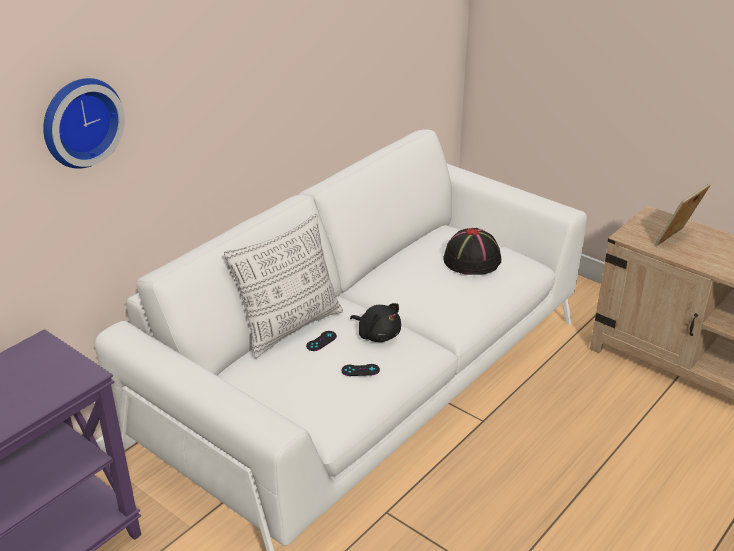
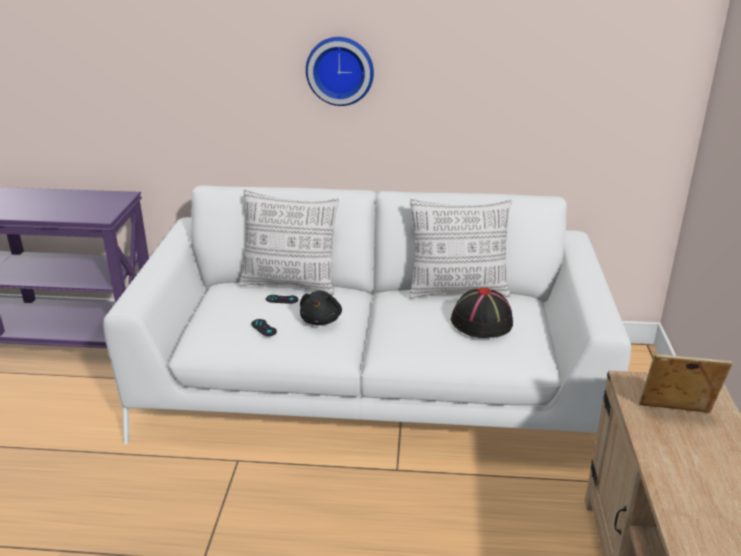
camera: 55 degrees right, 5 degrees down
wall clock [43,78,125,169] -> wall clock moved to [306,37,374,106]
none -> pillow [409,199,512,298]

